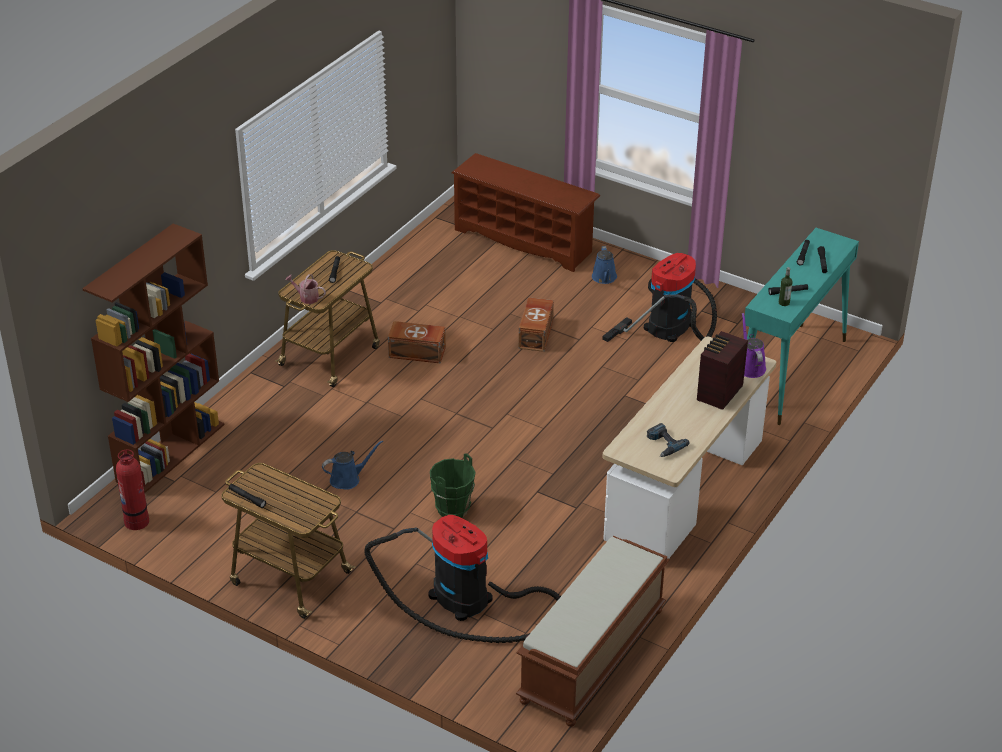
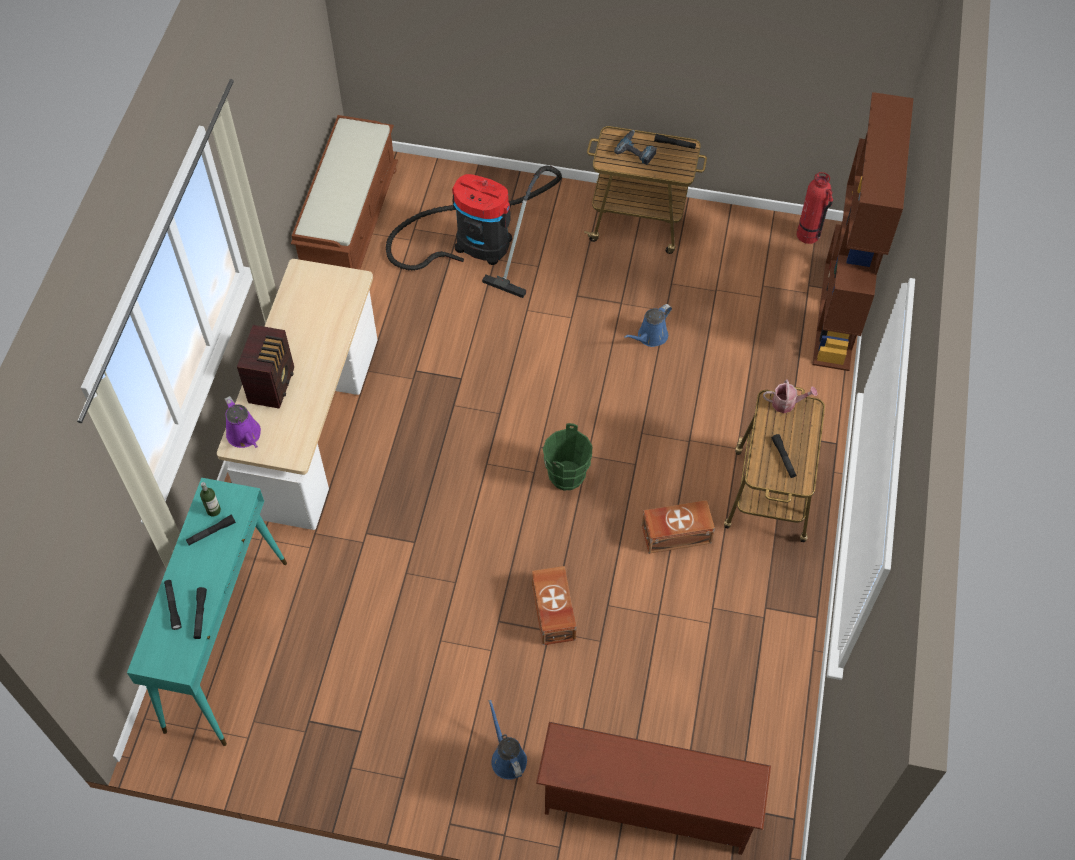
camera: 160 degrees right, 20 degrees up
green bucket [430,454,476,518] -> green bucket moved to [543,423,592,490]
vacuum cleaner [602,253,717,342] -> none
power drill [647,423,690,457] -> power drill moved to [614,130,657,165]

